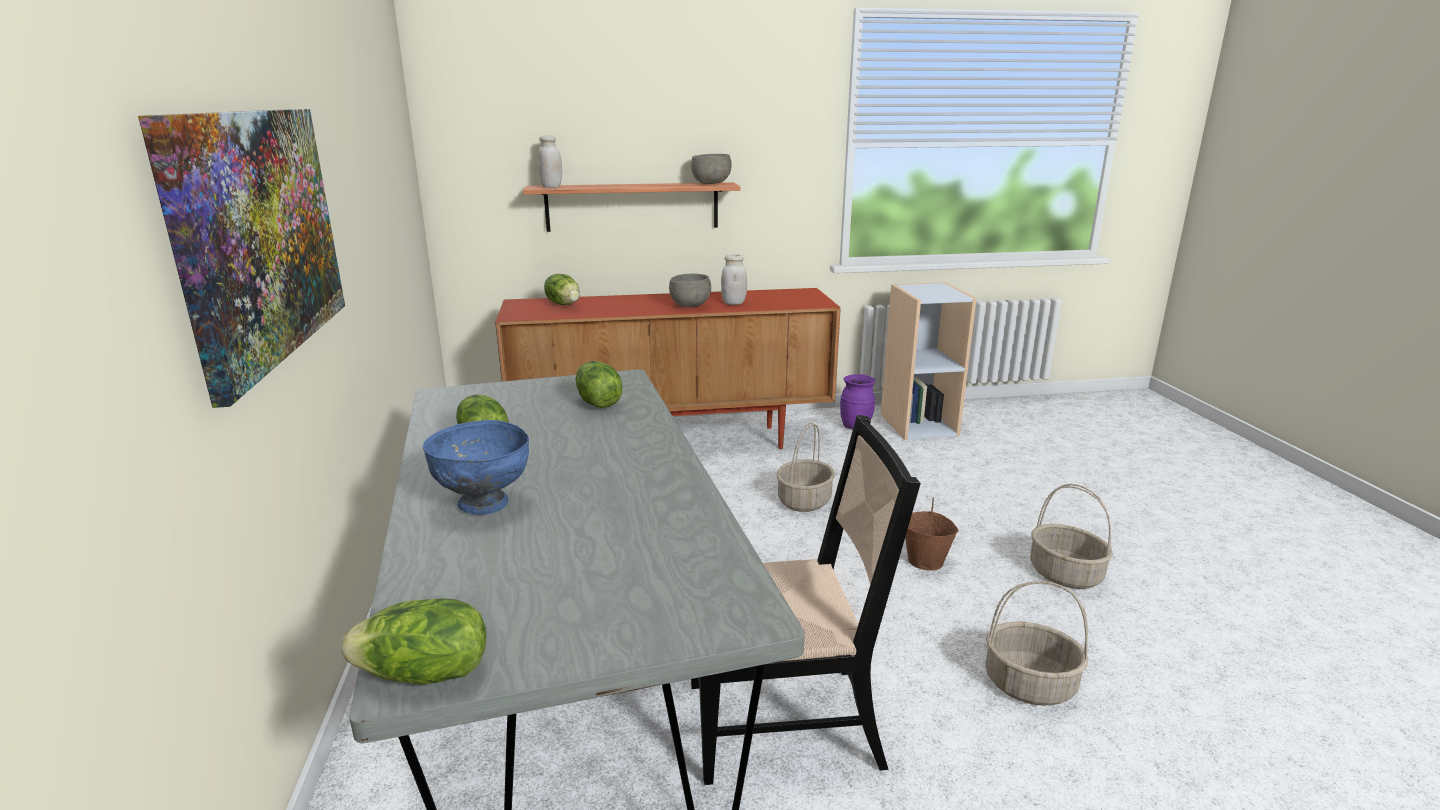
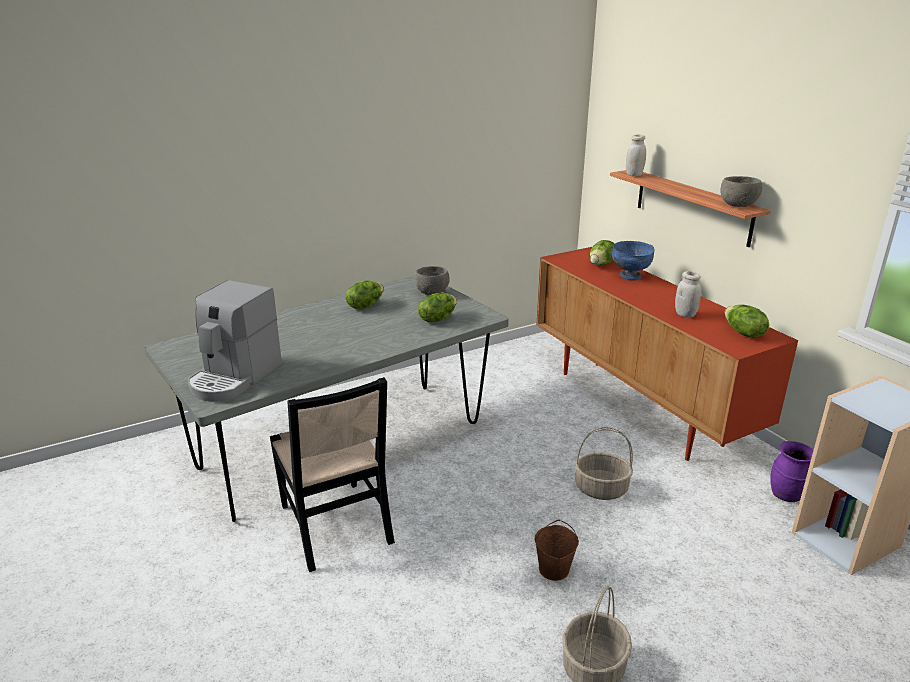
camera: 70 degrees right, 5 degrees up
picture [138,109,345,408] -> none
lettuce [341,598,486,685] -> lettuce moved to [725,304,769,338]
blue bowl [423,420,529,515] -> blue bowl moved to [612,241,655,281]
grey bowl [669,273,711,307] -> grey bowl moved to [415,266,450,295]
basket [985,581,1088,706] -> none
none -> coffee machine [188,280,282,402]

